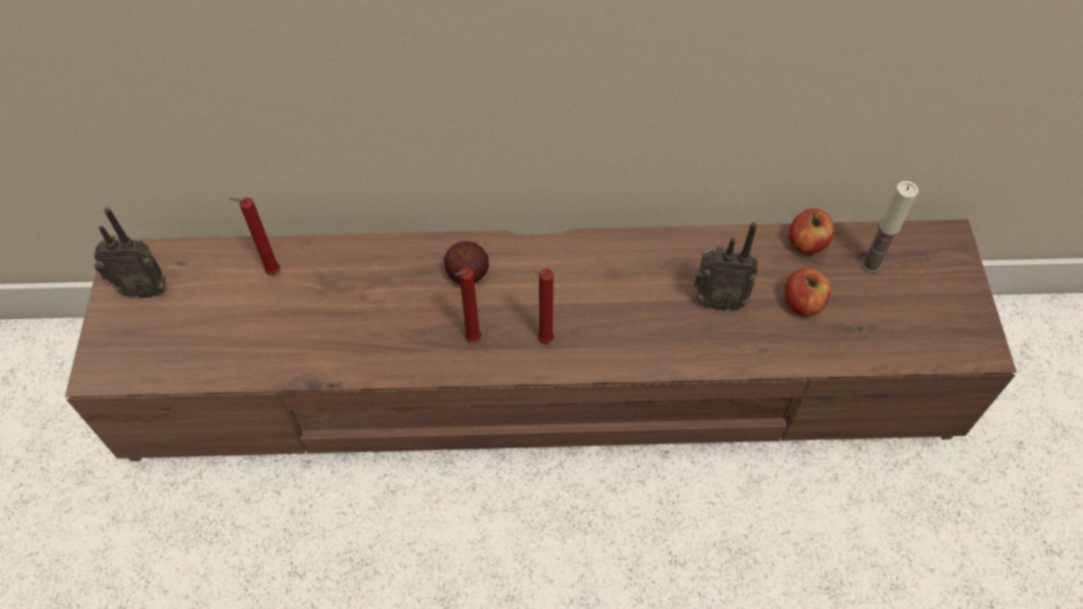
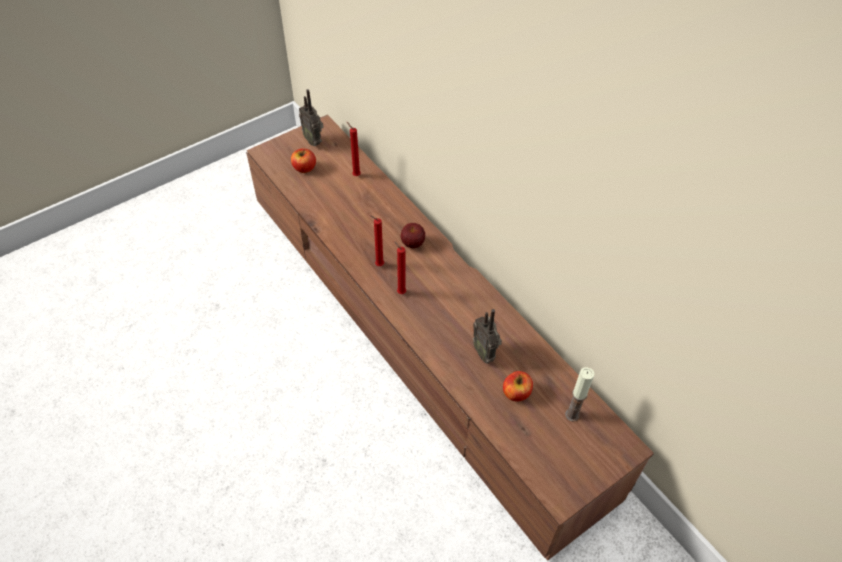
camera: 55 degrees right, 5 degrees down
apple [789,209,834,255] -> apple moved to [291,149,316,173]

